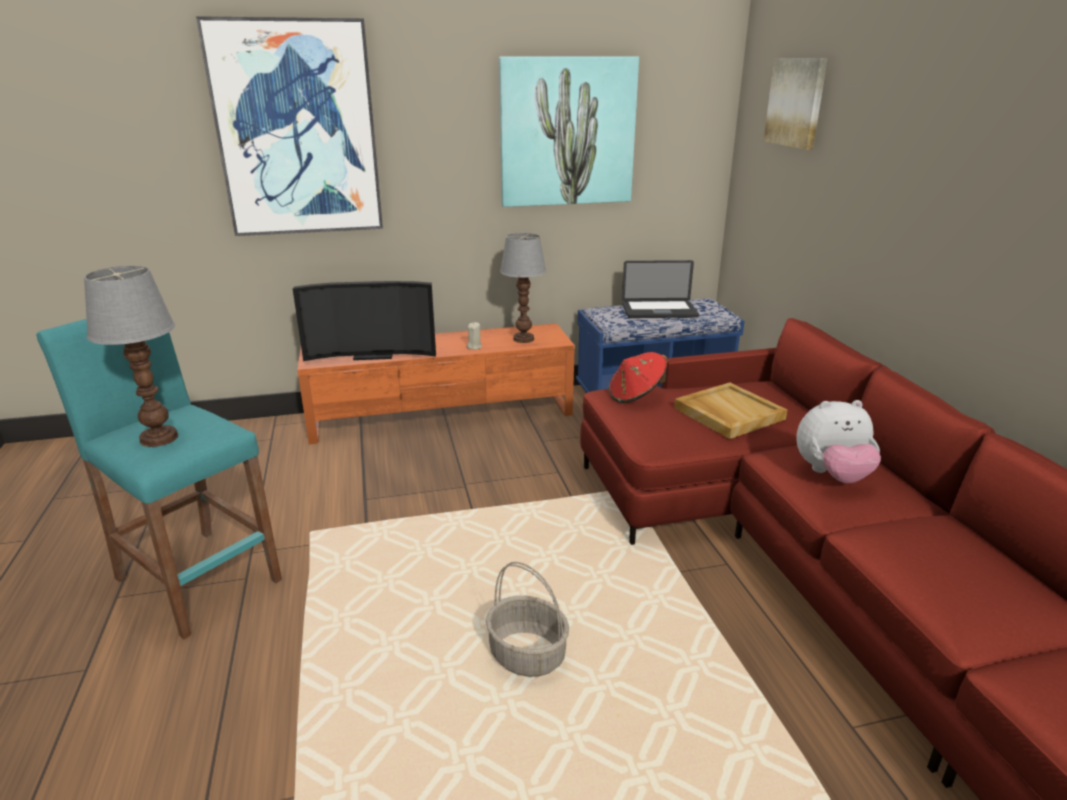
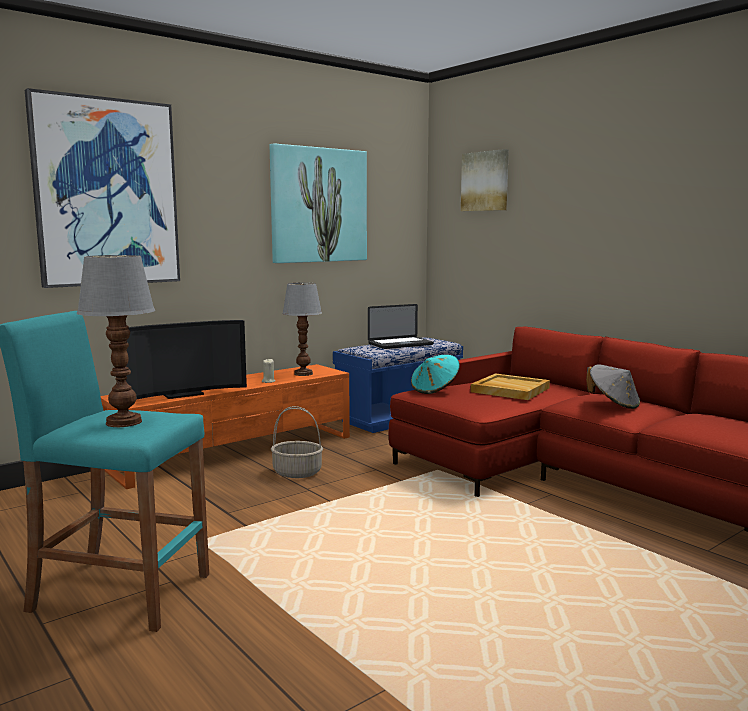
camera: 25 degrees left, 15 degrees down
basket [486,562,569,677] -> basket moved to [271,406,323,478]
red hat [609,352,667,403] -> turquoise hat [411,355,460,394]
plush toy [796,400,881,483] -> grey hat [586,364,640,409]

